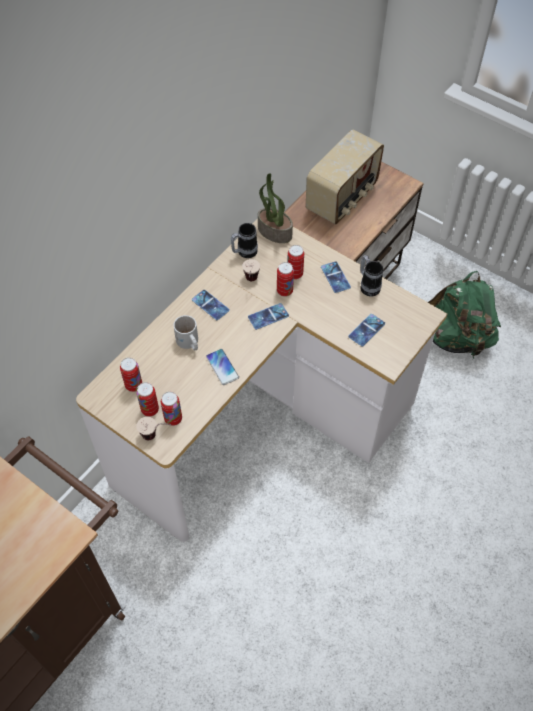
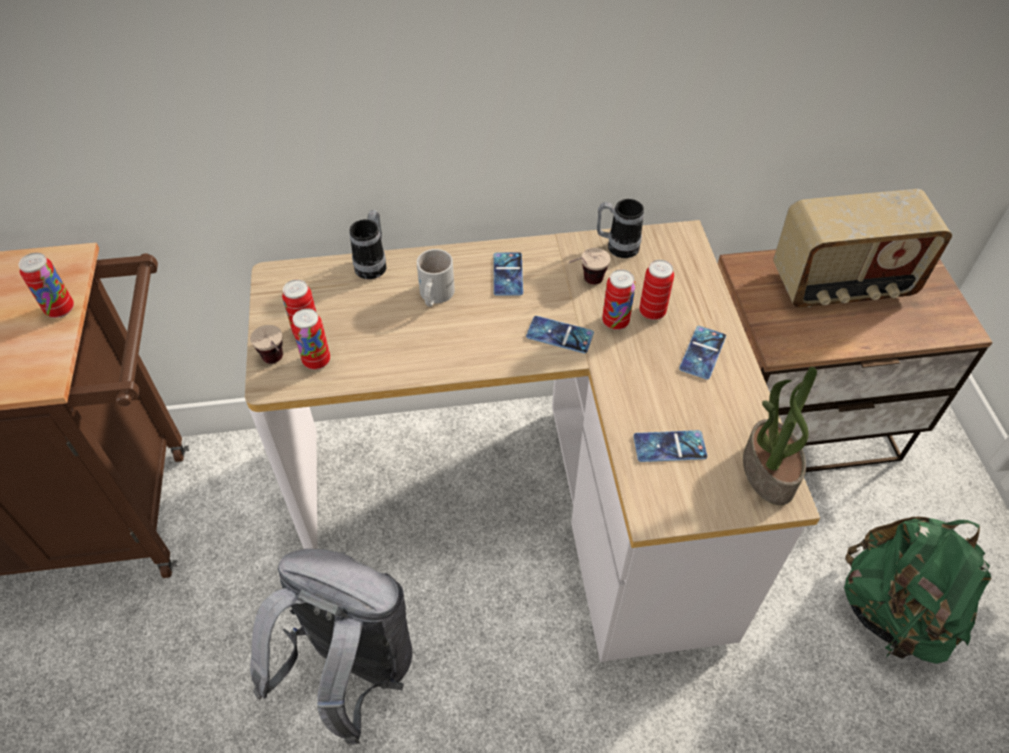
camera: 45 degrees right, 5 degrees down
can [120,358,142,392] -> can moved to [19,253,74,318]
phone [206,349,239,385] -> none
potted plant [258,173,293,243] -> potted plant moved to [743,367,817,505]
mug [360,255,383,296] -> mug moved to [349,210,387,279]
none -> grey backpack [250,549,413,746]

